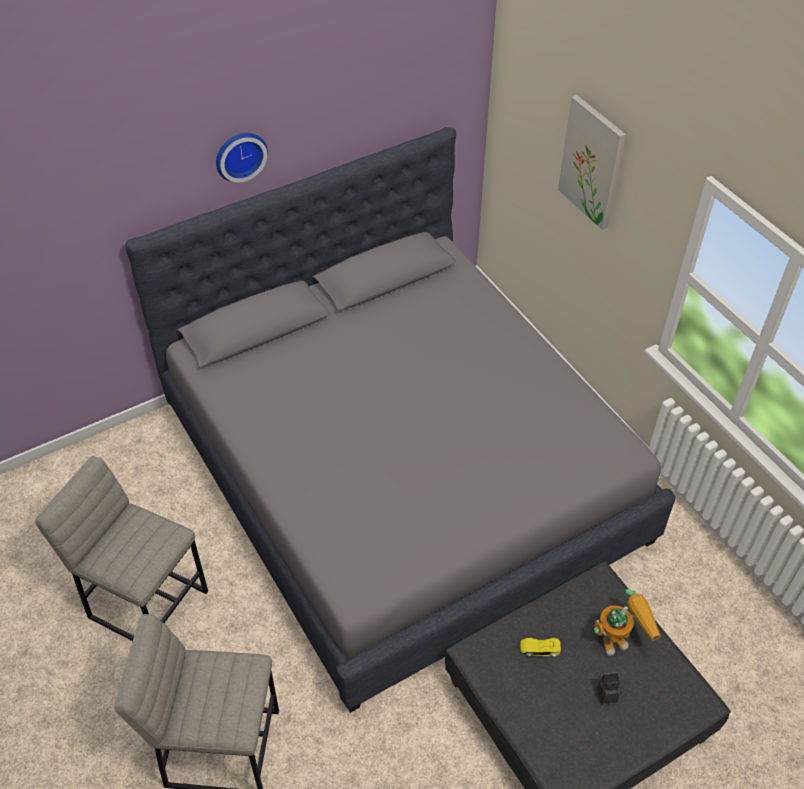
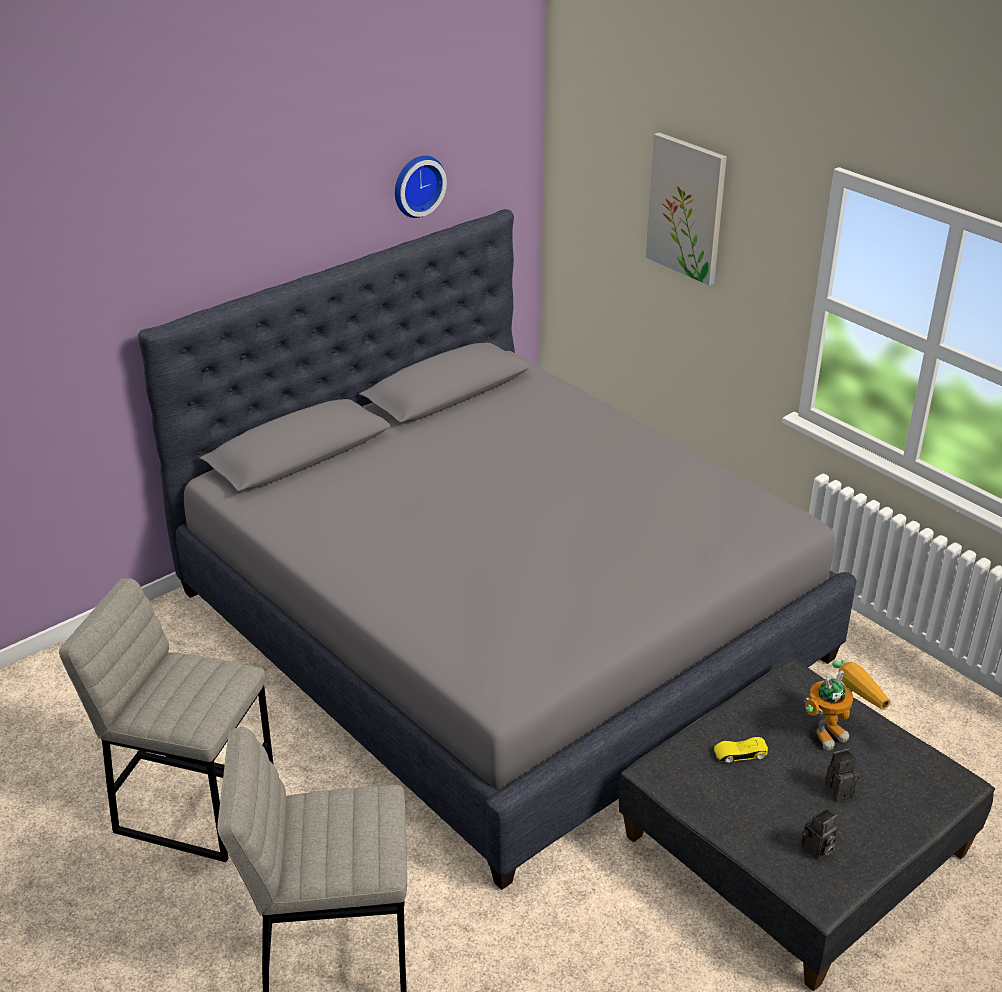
camera: 10 degrees left, 15 degrees down
wall clock [216,133,268,182] -> wall clock moved to [395,156,447,218]
none -> camera [801,808,837,860]

